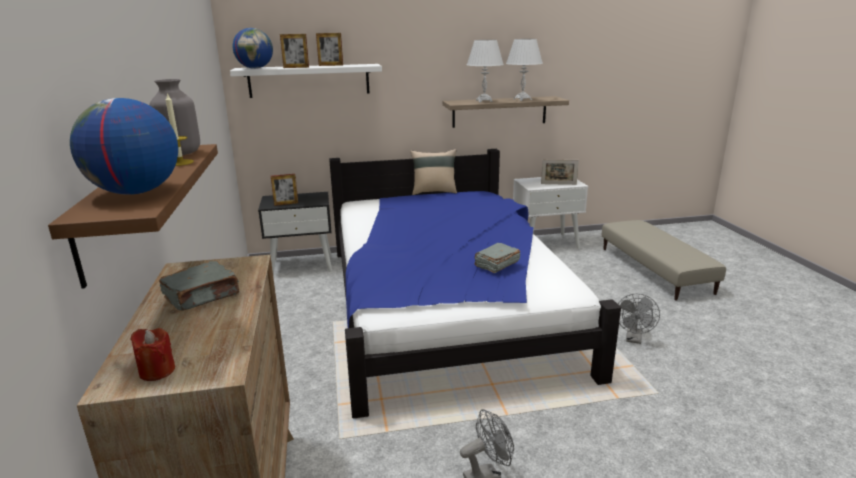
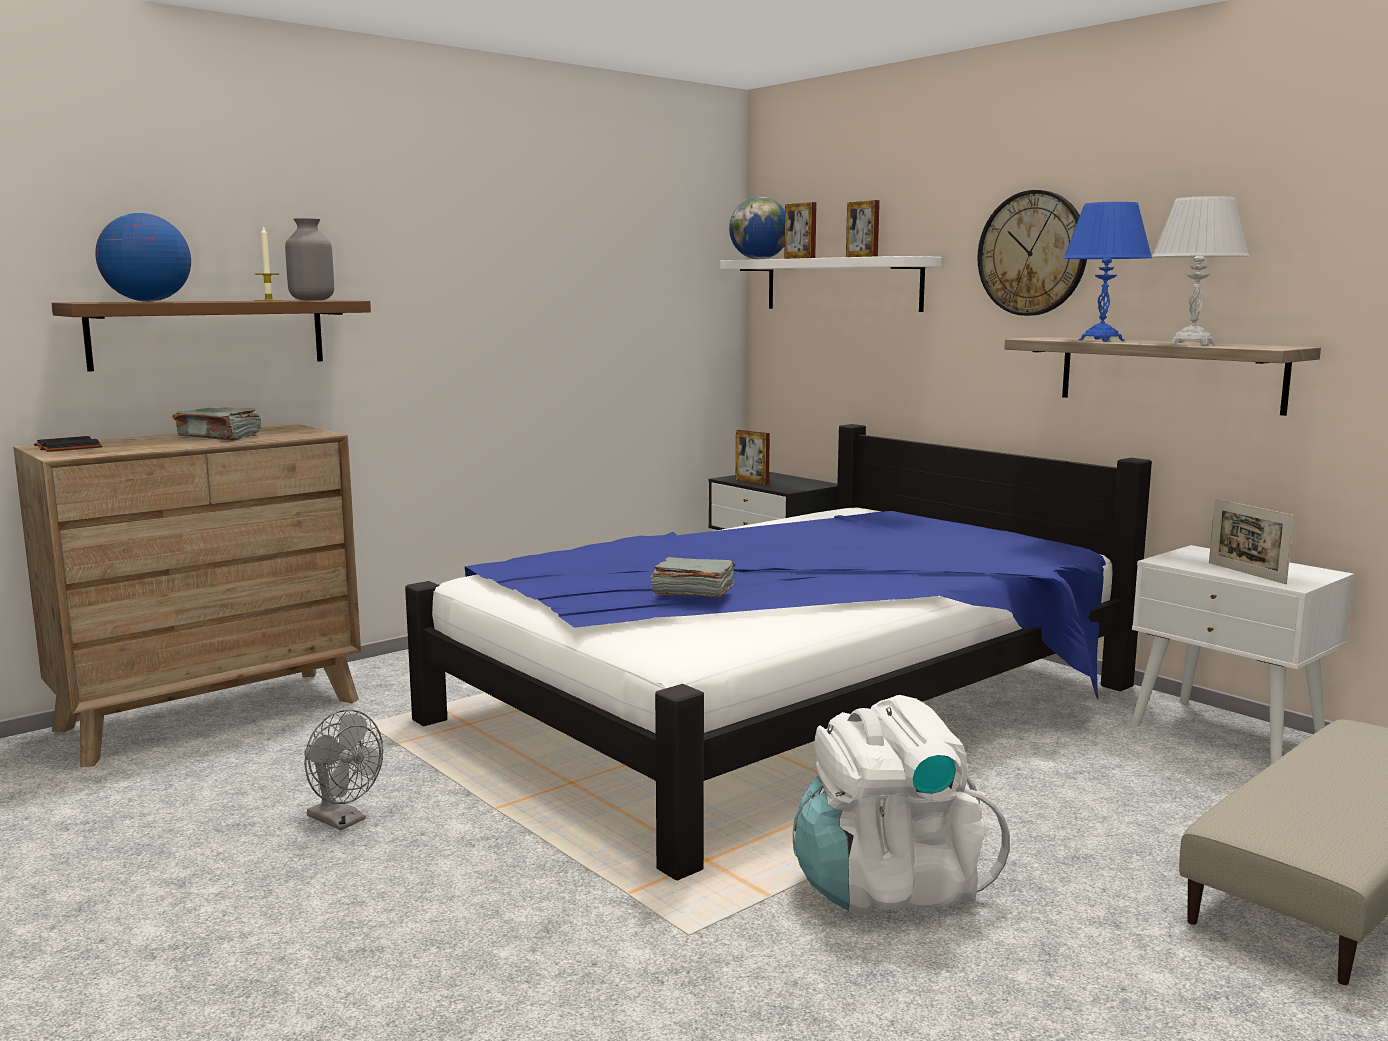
camera: 60 degrees right, 10 degrees down
red candle [130,328,175,381] -> black book [34,436,102,452]
beige pillow [410,149,457,195] -> none
white table lamp [467,40,504,103] -> blue table lamp [1063,202,1152,341]
grey fan [618,294,660,344] -> white backpack [793,695,1010,915]
none -> wall clock [977,190,1087,316]

